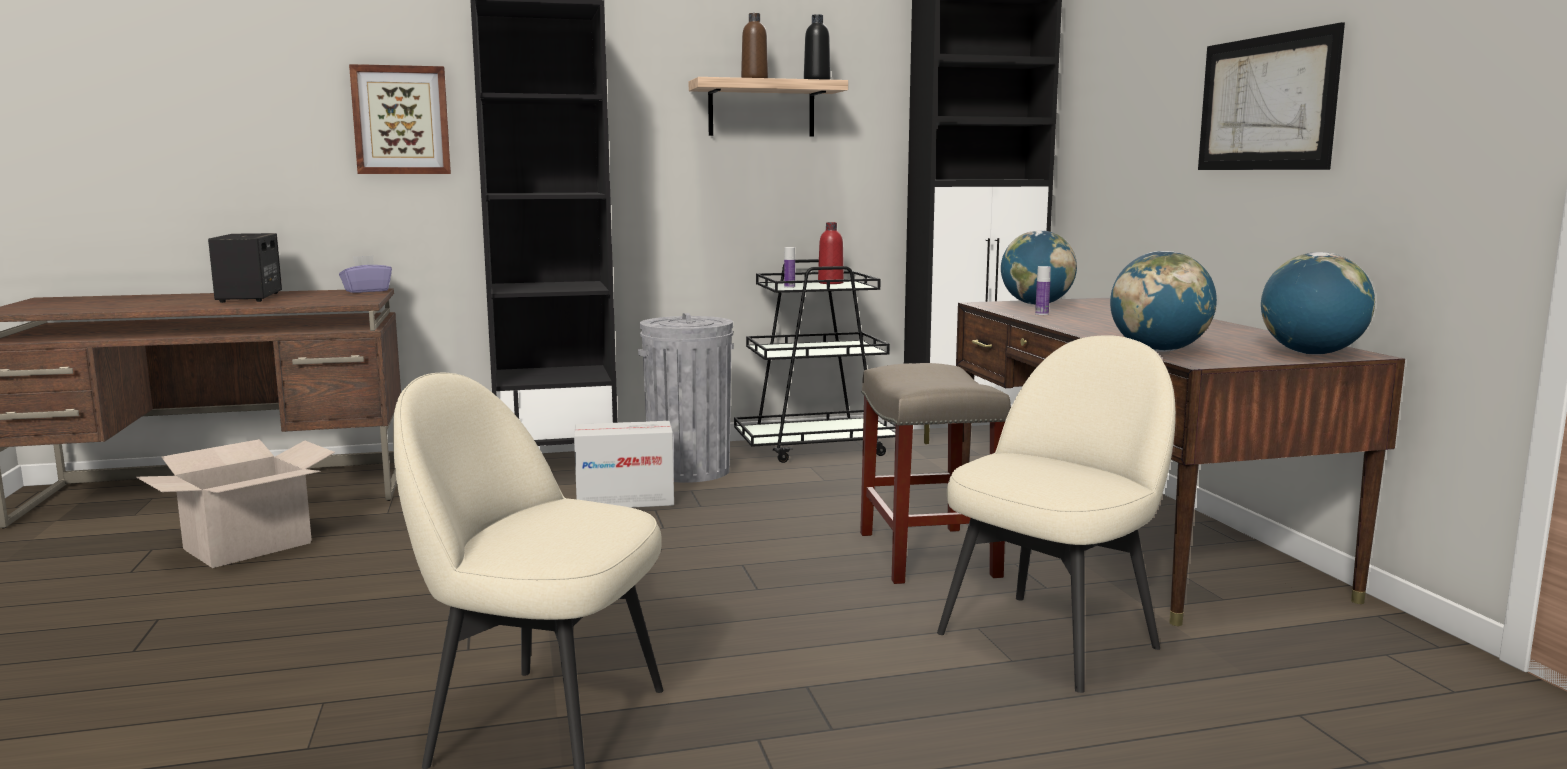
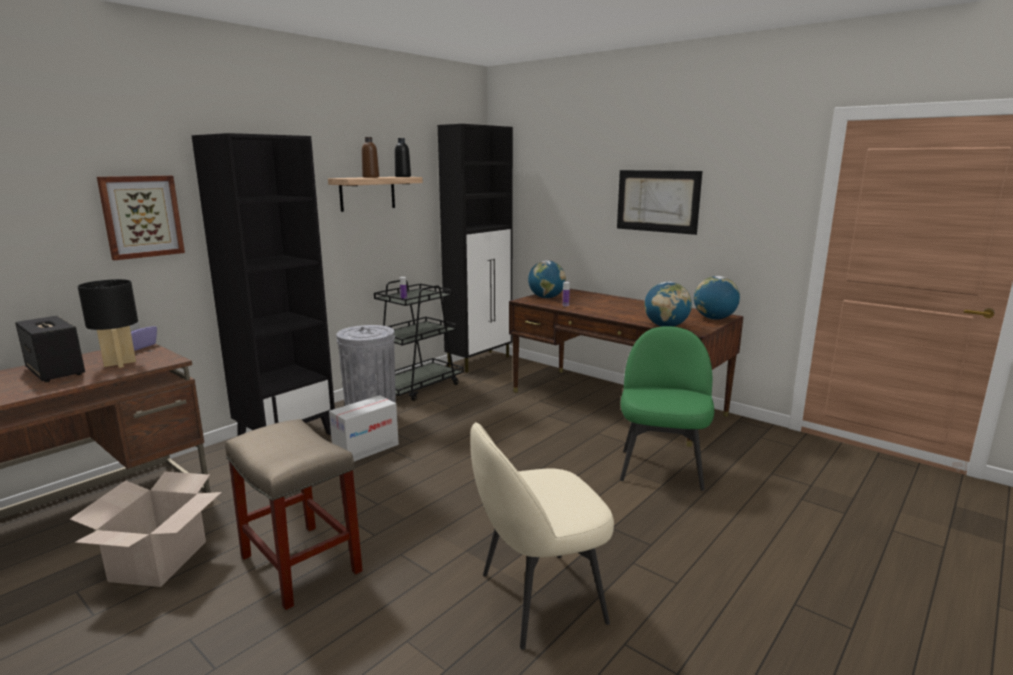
camera: 35 degrees left, 5 degrees up
red bottle [818,222,844,284] -> none
beige stool [860,363,1011,584] -> beige stool moved to [225,419,363,610]
beige chair [937,335,1176,693] -> green chair [620,326,714,491]
none -> black table lamp [78,279,138,368]

